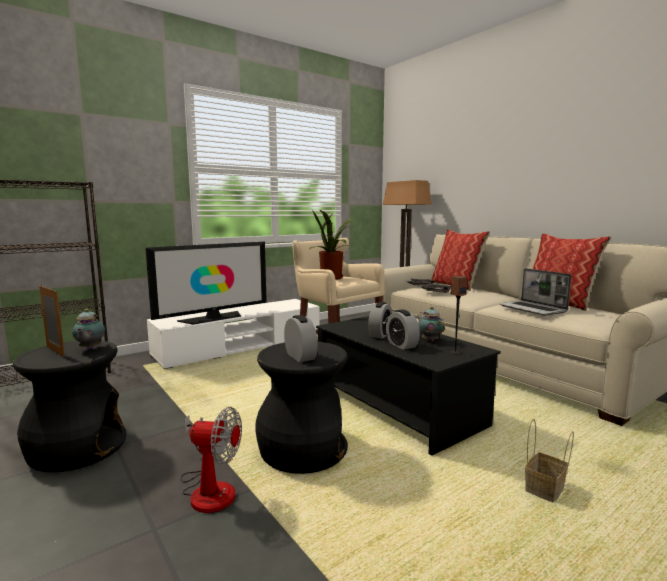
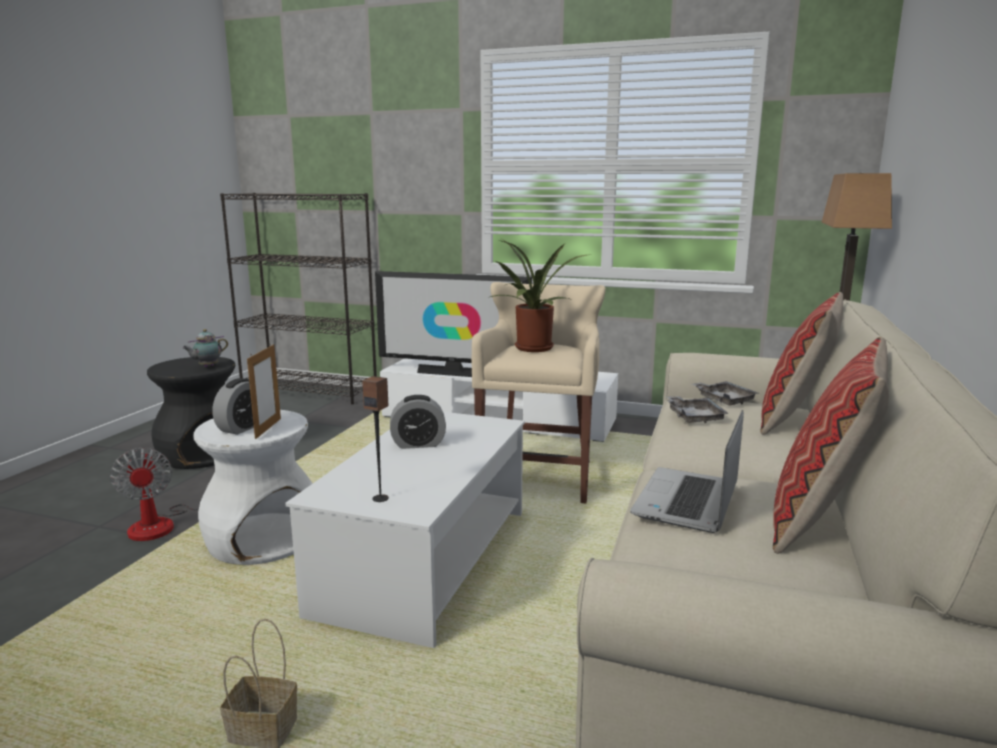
camera: 55 degrees right, 5 degrees up
picture frame [39,286,65,357] -> picture frame moved to [247,344,281,439]
black stool [255,342,348,474] -> white stool [194,410,313,565]
black coffee table [316,316,501,456] -> white coffee table [285,412,525,648]
alarm clock [386,310,420,350] -> none
teapot [417,306,445,342] -> none

